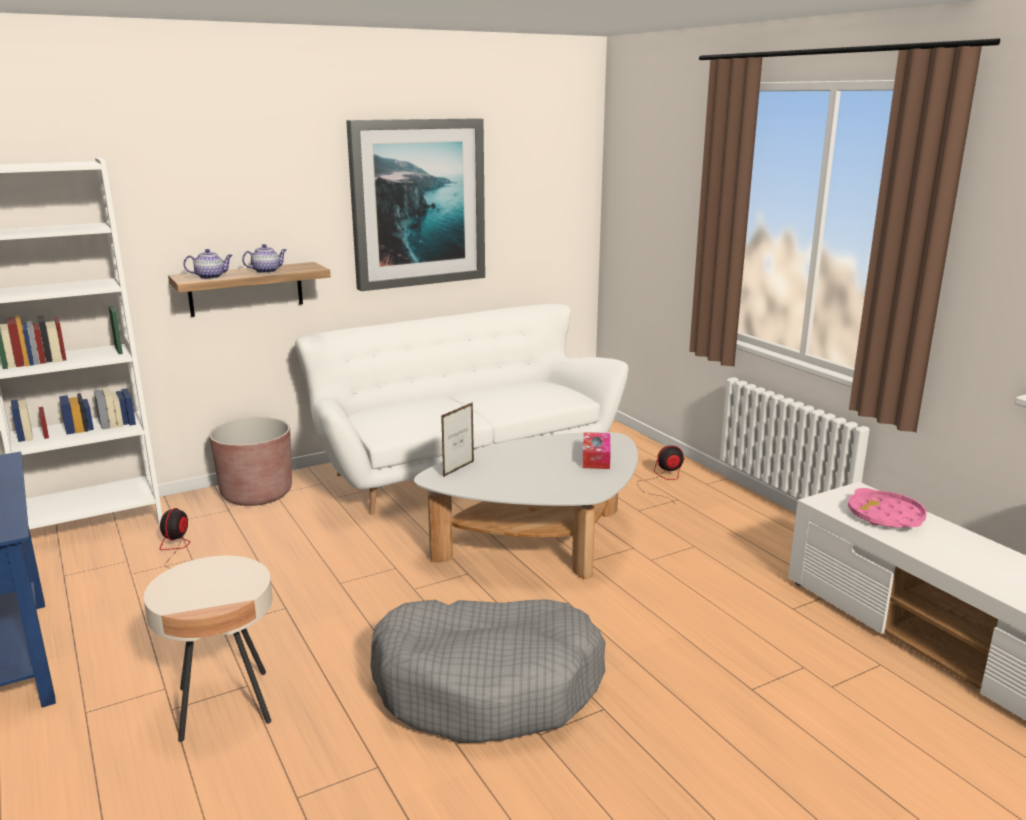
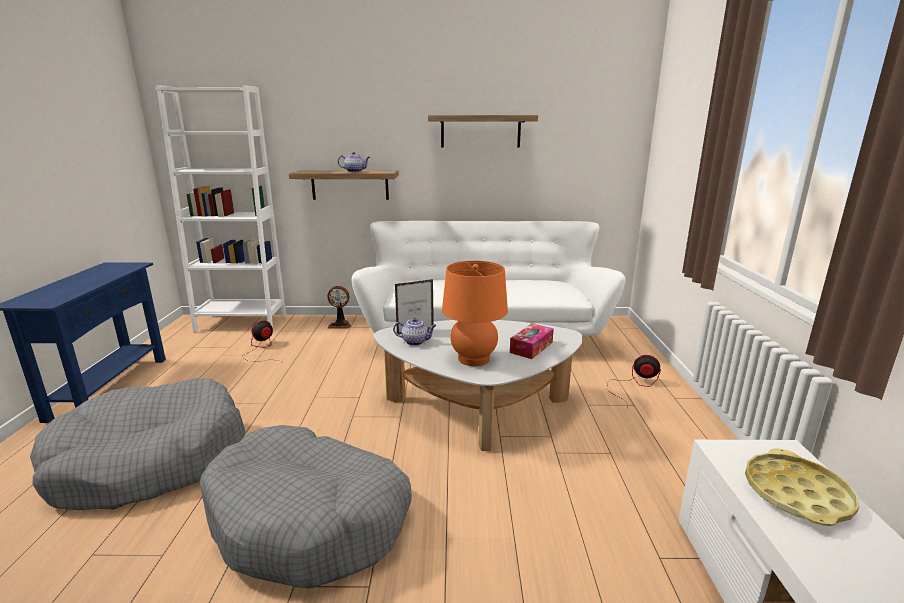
camera: 30 degrees right, 0 degrees up
beige side table [143,556,273,742] -> grey dog bed [30,378,245,511]
teapot [183,249,233,279] -> teapot moved to [393,318,437,346]
brown planter [209,417,292,506] -> fan [327,286,351,329]
picture [346,118,485,291] -> shelf [428,115,538,148]
pink tray [848,488,927,528] -> yellow tray [745,448,859,526]
none -> orange table lamp [442,261,508,366]

